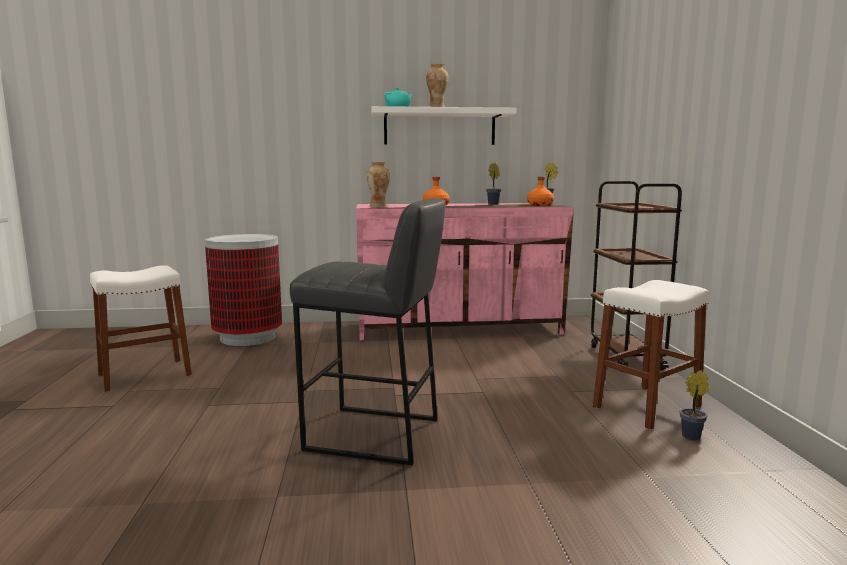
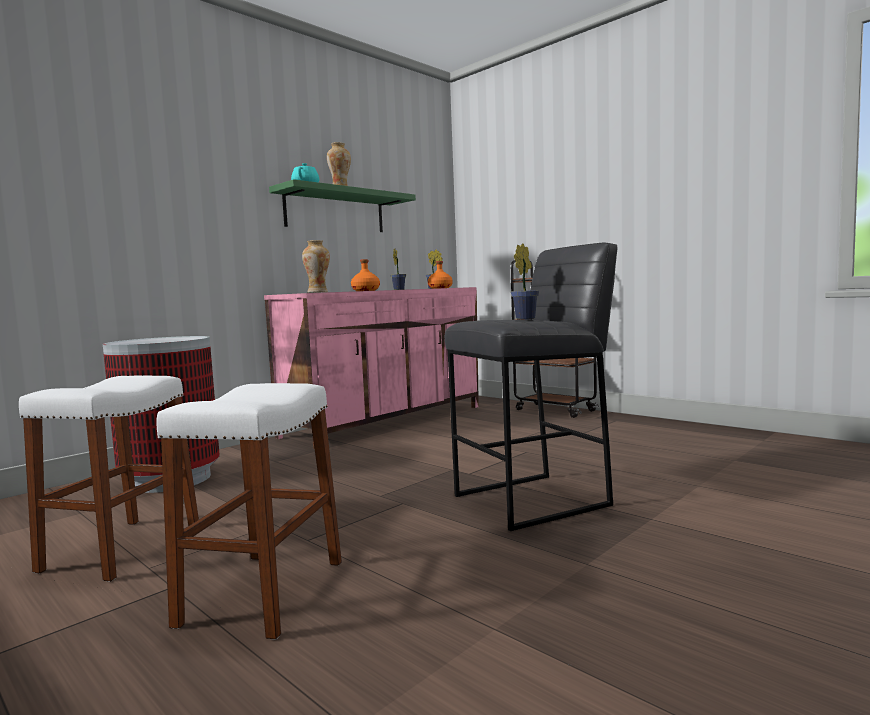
camera: 40 degrees left, 5 degrees down
white shelf [371,106,517,145] -> green shelf [269,179,416,232]
white stool [593,280,709,430] -> white stool moved to [156,383,342,640]
potted plant [680,370,709,440] -> potted plant moved to [511,243,539,319]

